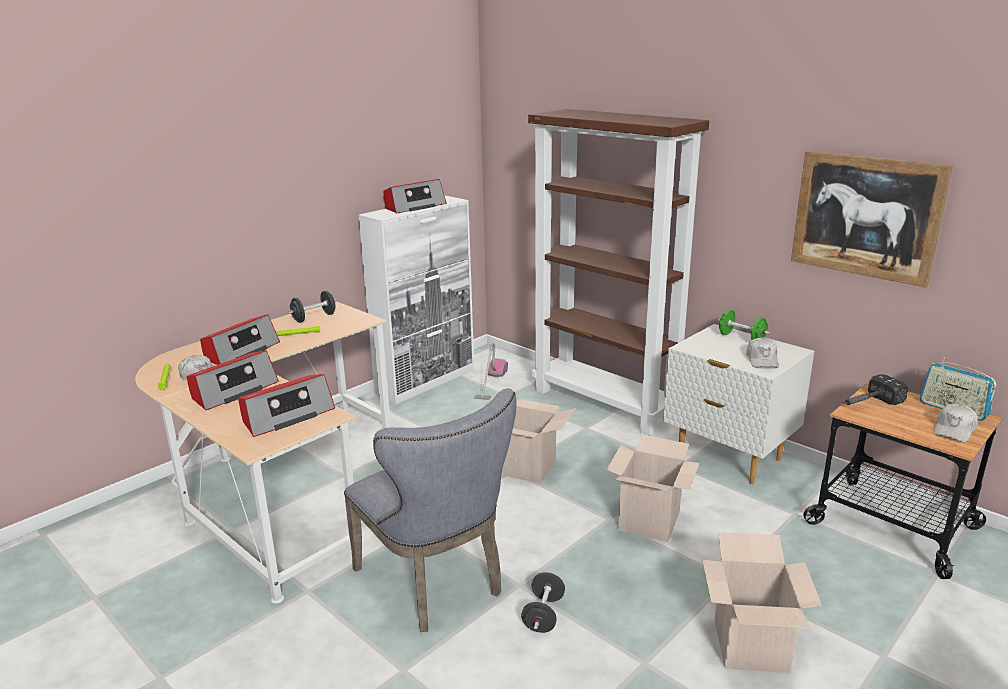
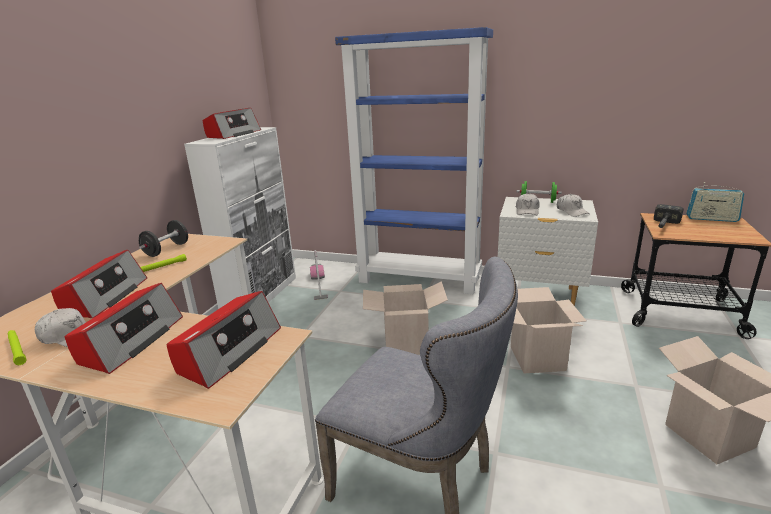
camera: 25 degrees left, 0 degrees up
black dumbbell [521,572,565,633] -> none
brown bookcase [528,109,709,436] -> blue bookcase [335,27,493,294]
picture [791,151,953,288] -> none
white cap [933,404,978,442] -> white cap moved to [516,193,540,215]

